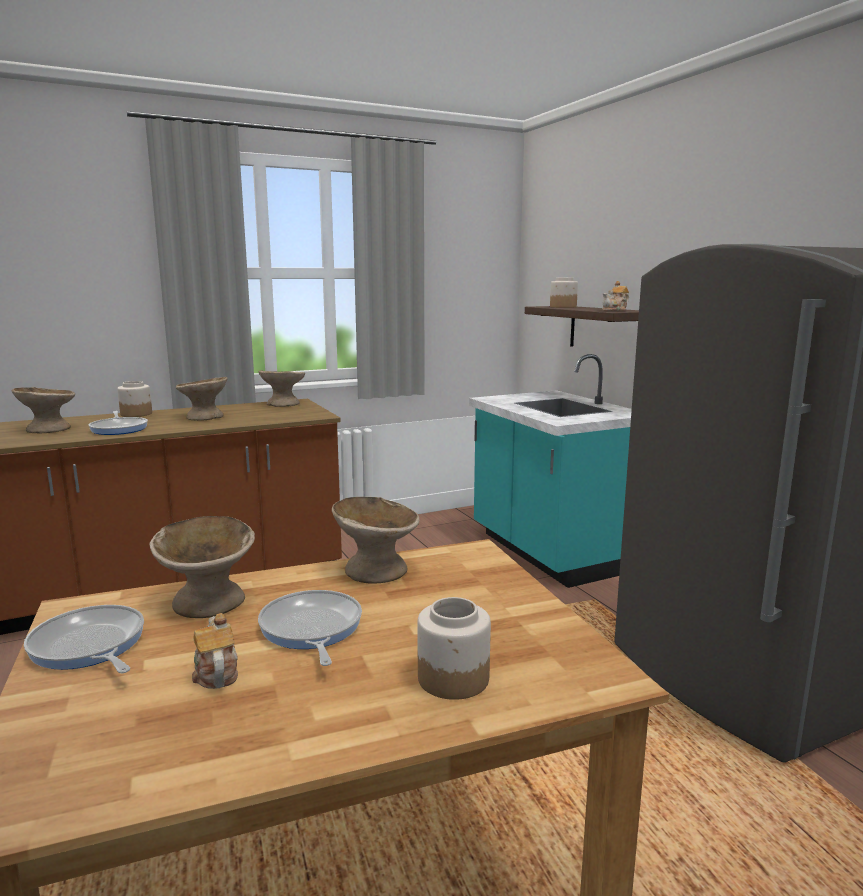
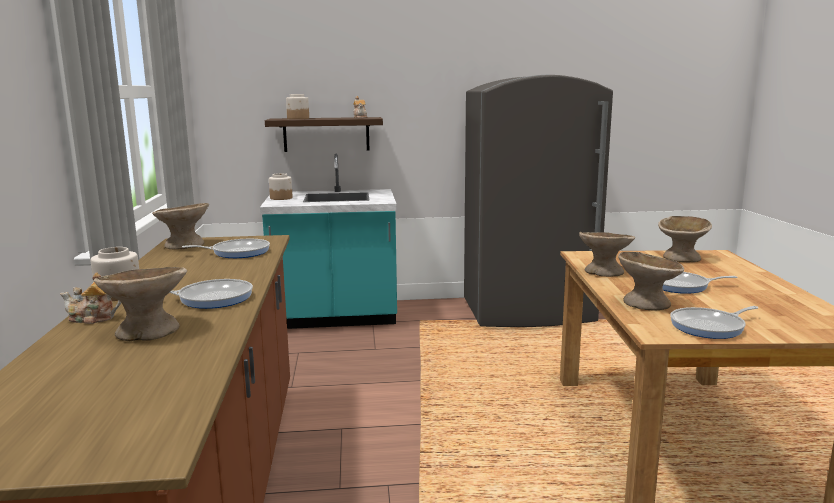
camera: 70 degrees left, 0 degrees up
beige bowl [176,377,227,421] -> beige bowl moved to [658,216,712,262]
teapot [192,613,238,689] -> teapot moved to [60,272,121,324]
jar [417,597,491,700] -> jar moved to [269,173,293,200]
none -> frying pan [182,239,270,258]

